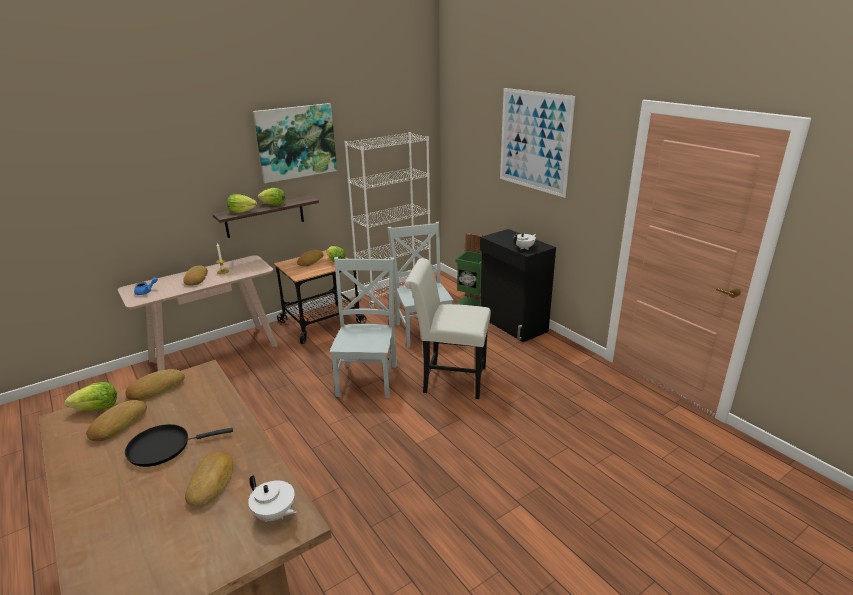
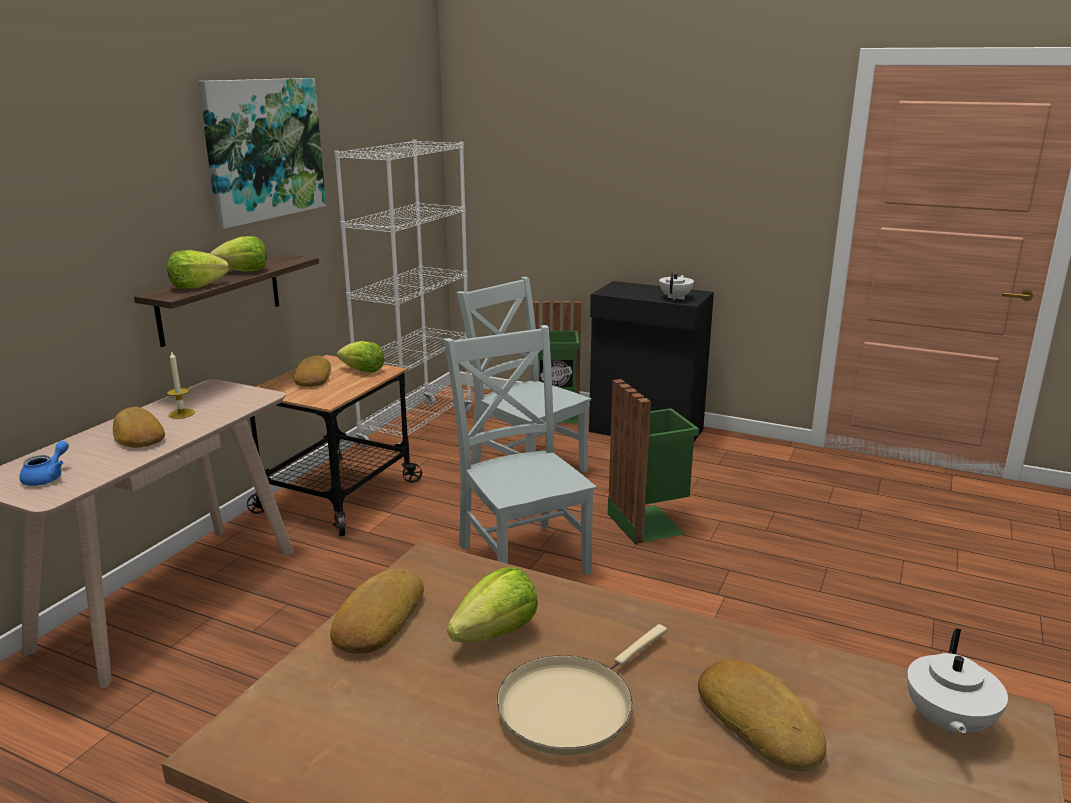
camera: 30 degrees left, 5 degrees down
lettuce [65,382,117,410] -> lettuce moved to [447,567,538,642]
bread [86,400,147,441] -> none
black frying pan [125,424,233,467] -> beige frying pan [497,624,667,755]
white teapot [248,475,297,522] -> white teapot turned 105 degrees clockwise [907,628,1008,739]
white chair [404,258,491,399] -> green trash can [608,379,699,544]
picture [500,88,575,198] -> none

